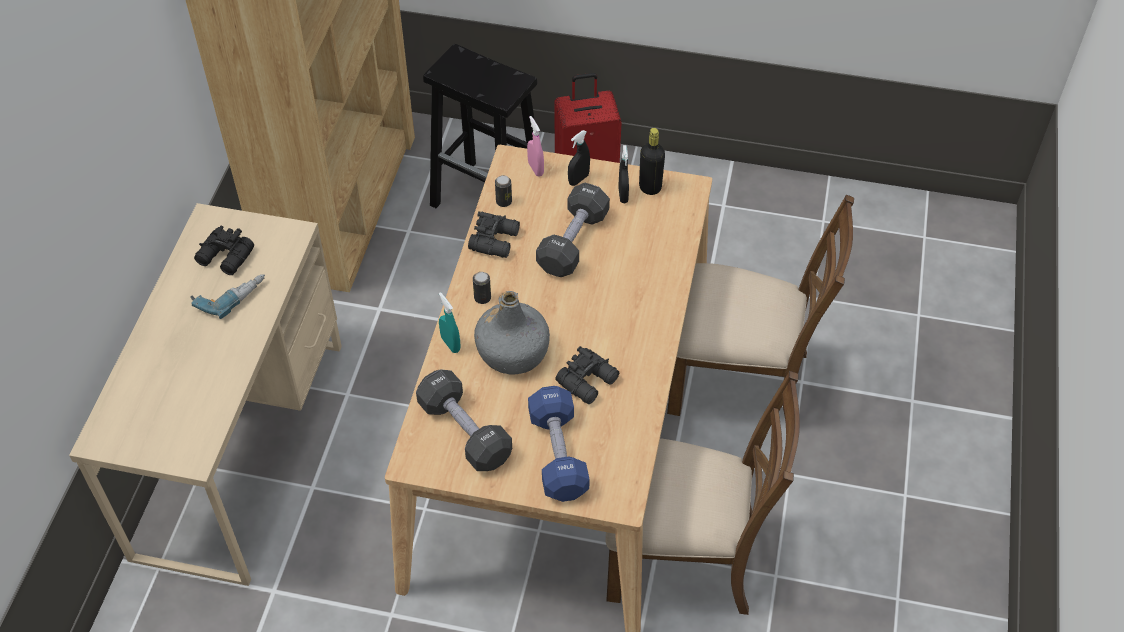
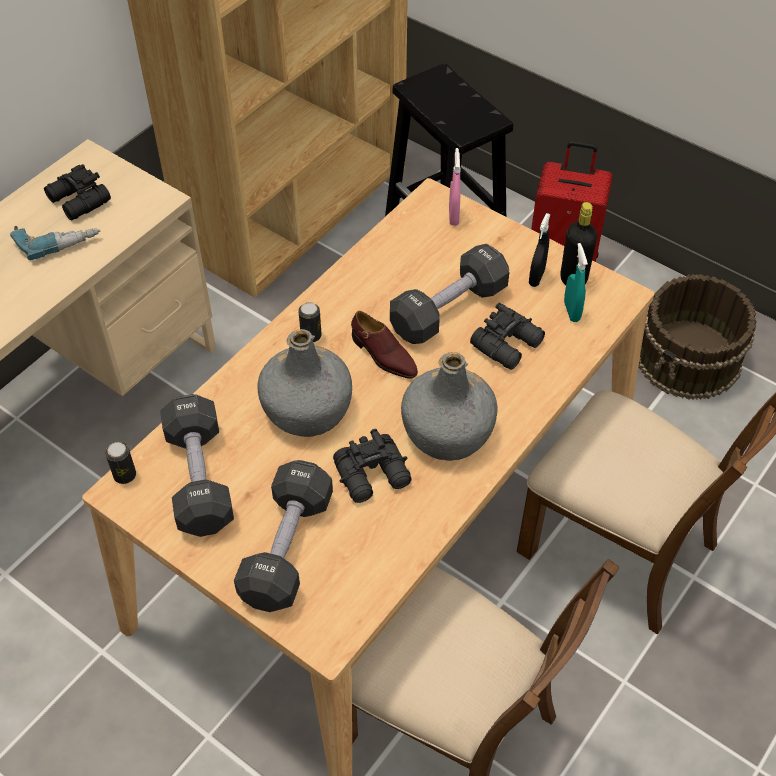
camera: 25 degrees right, 0 degrees up
turquoise spray bottle [439,292,461,353] -> turquoise spray bottle moved to [564,243,588,322]
black binoculars [468,211,520,258] -> black binoculars moved to [470,302,545,370]
can [495,175,512,207] -> can moved to [105,442,136,484]
blue dumbbell [528,386,590,502] -> black dumbbell [234,460,333,612]
black spray bottle [568,130,590,186] -> none
none -> brown shoe [351,311,418,379]
none -> grey bottle [401,352,498,461]
none -> brown bucket [638,274,757,400]

